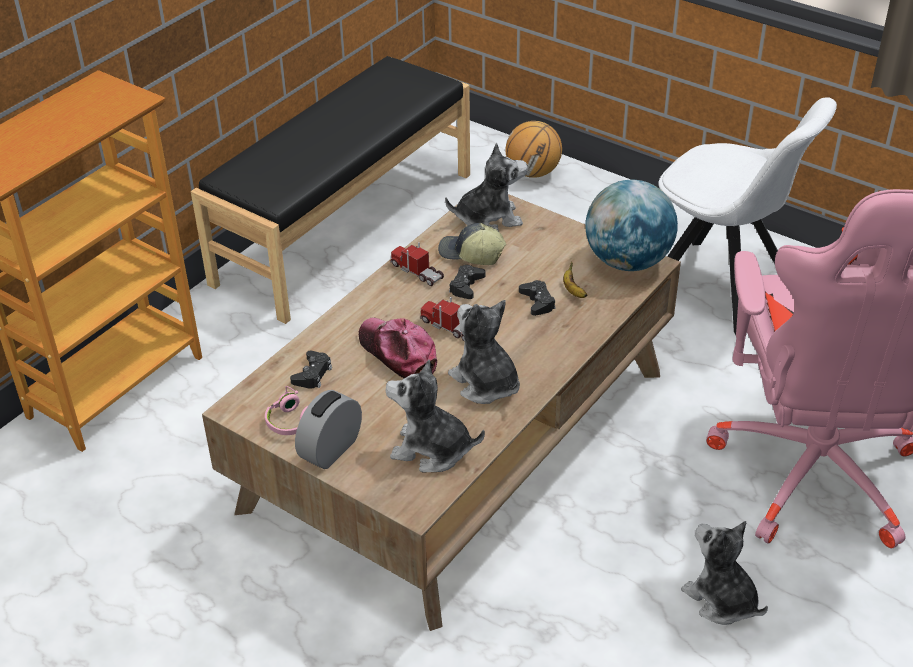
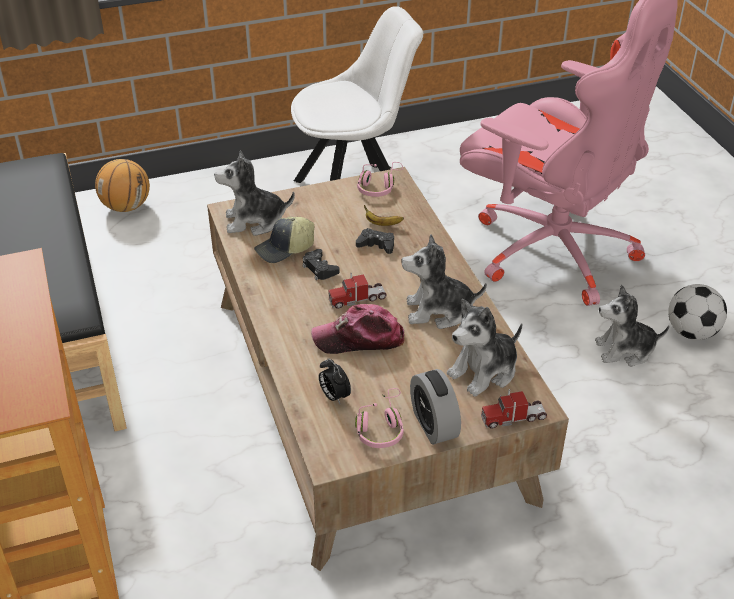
camera: 55 degrees left, 0 degrees up
black game controller [290,350,332,389] -> alarm clock [319,358,351,404]
toy truck [390,242,444,286] -> toy truck moved to [481,389,547,428]
plush toy [445,143,528,231] -> plush toy turned 120 degrees counterclockwise [214,150,295,236]
globe [585,180,678,271] -> pink headphones [357,162,403,197]
none -> football [668,284,727,340]

